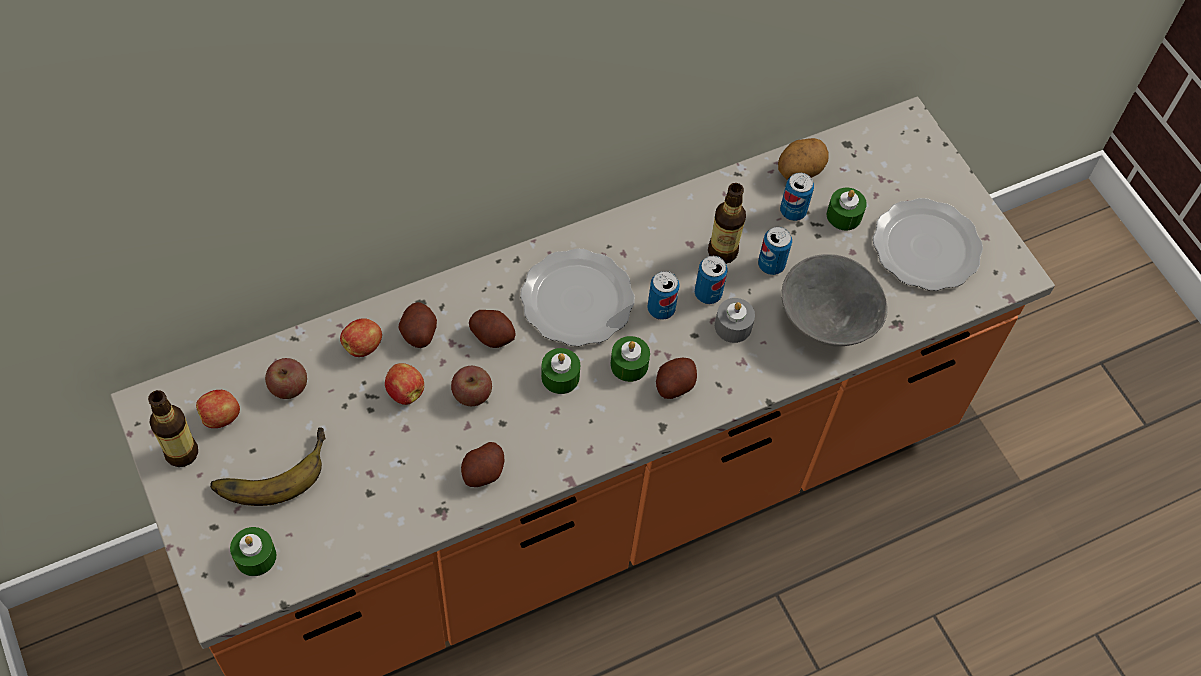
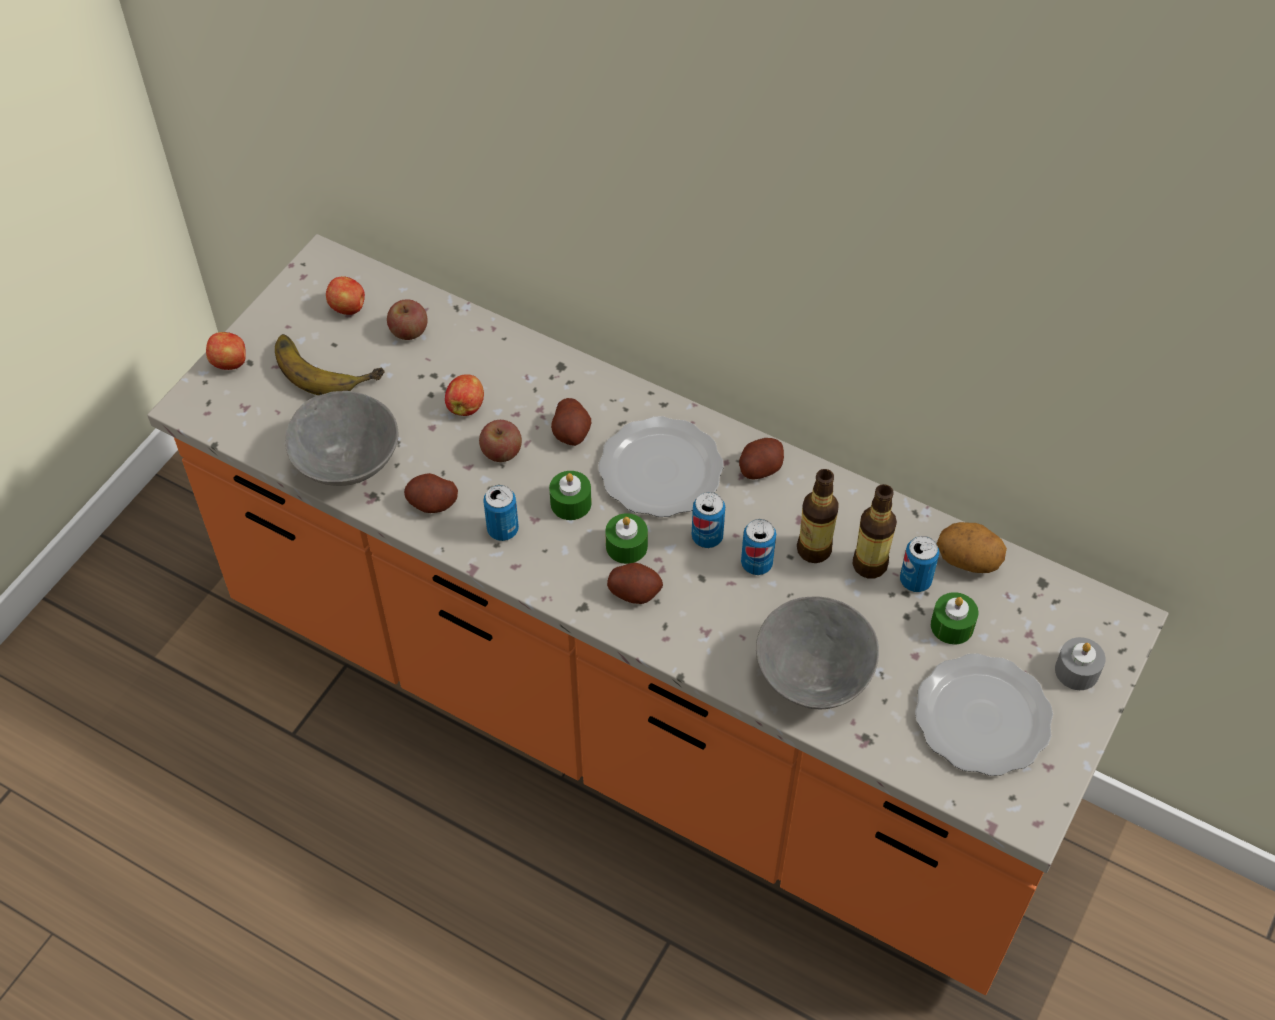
camera: 60 degrees right, 5 degrees down
bottle [148,390,198,467] -> bottle moved to [853,484,897,579]
green candle [230,527,276,576] -> none
apple [340,318,382,357] -> apple moved to [206,332,246,370]
potato [399,302,437,348] -> potato moved to [739,438,784,480]
grey candle [715,298,755,343] -> grey candle moved to [1055,637,1106,690]
can [758,227,792,275] -> can moved to [483,485,519,541]
none -> grey bowl [285,391,398,486]

